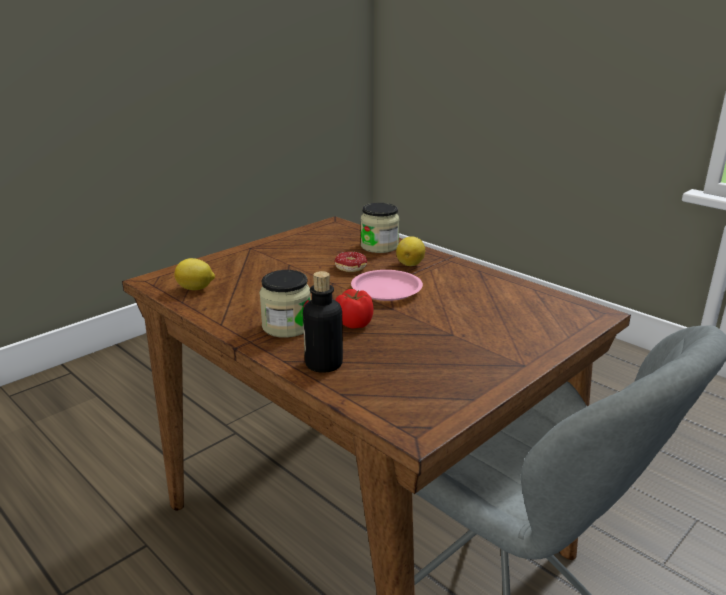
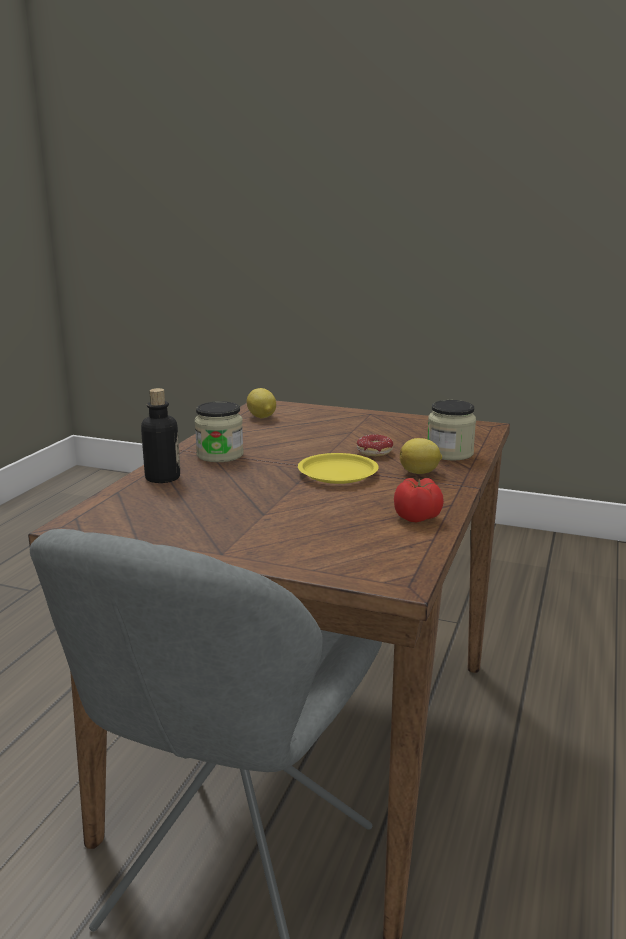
camera: 65 degrees right, 5 degrees down
tomato [336,289,374,329] -> tomato moved to [394,478,444,522]
pink plate [351,270,423,301] -> yellow plate [298,453,379,484]

